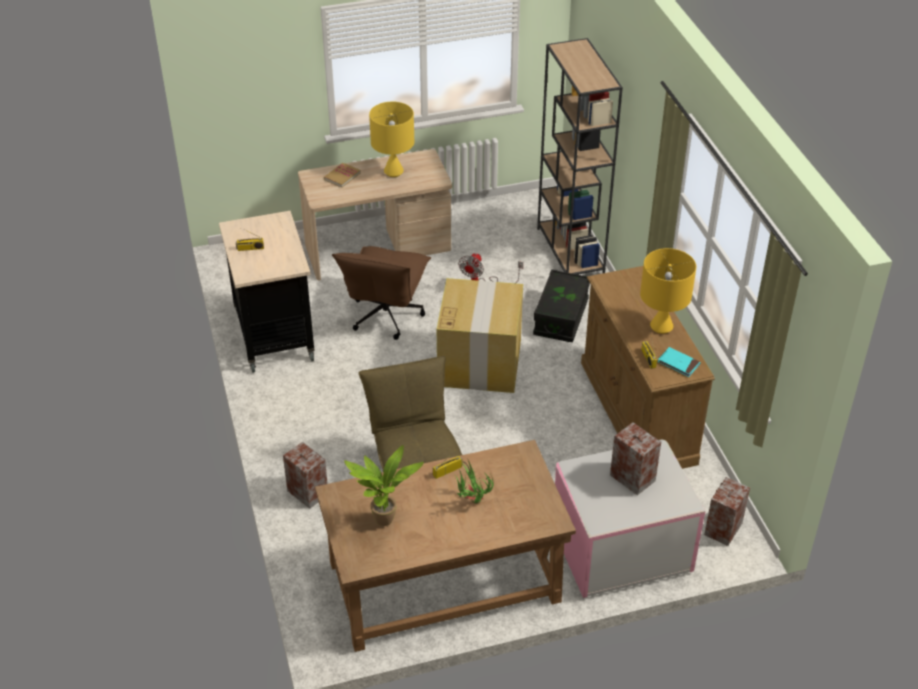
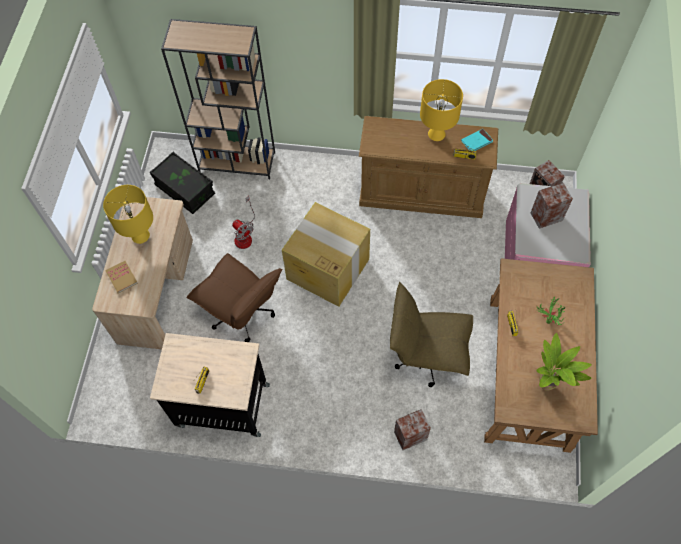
camera: 65 degrees left, 20 degrees up
black storage box [533,269,590,342] -> black storage box moved to [150,152,215,214]

